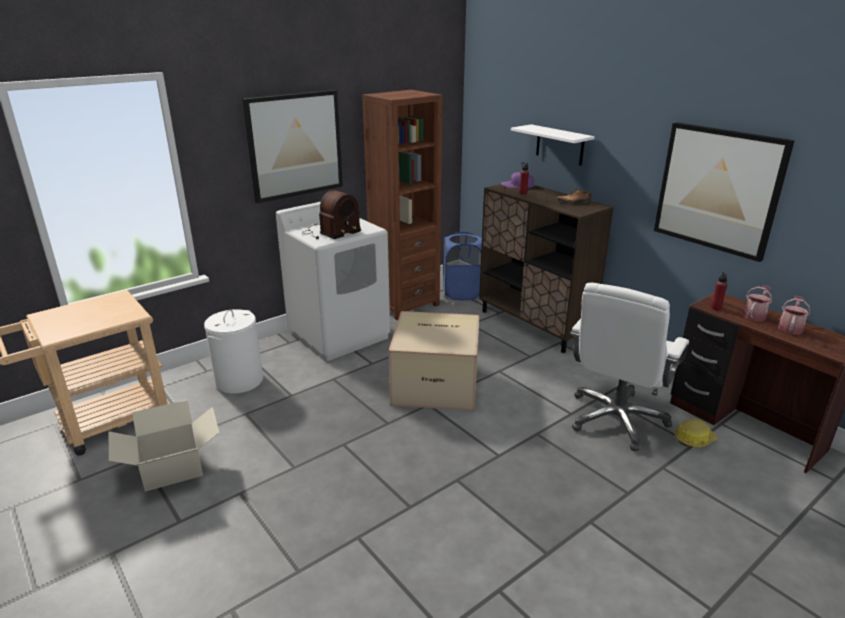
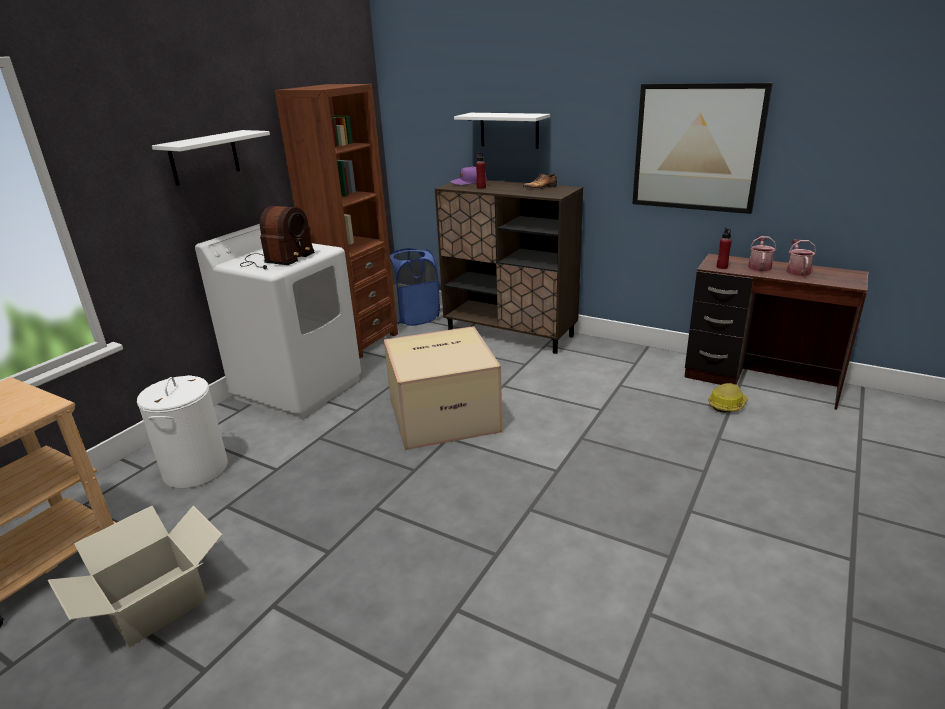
camera: 20 degrees left, 0 degrees up
picture [242,90,343,203] -> white shelf [152,130,270,186]
white office chair [570,283,689,451] -> none

